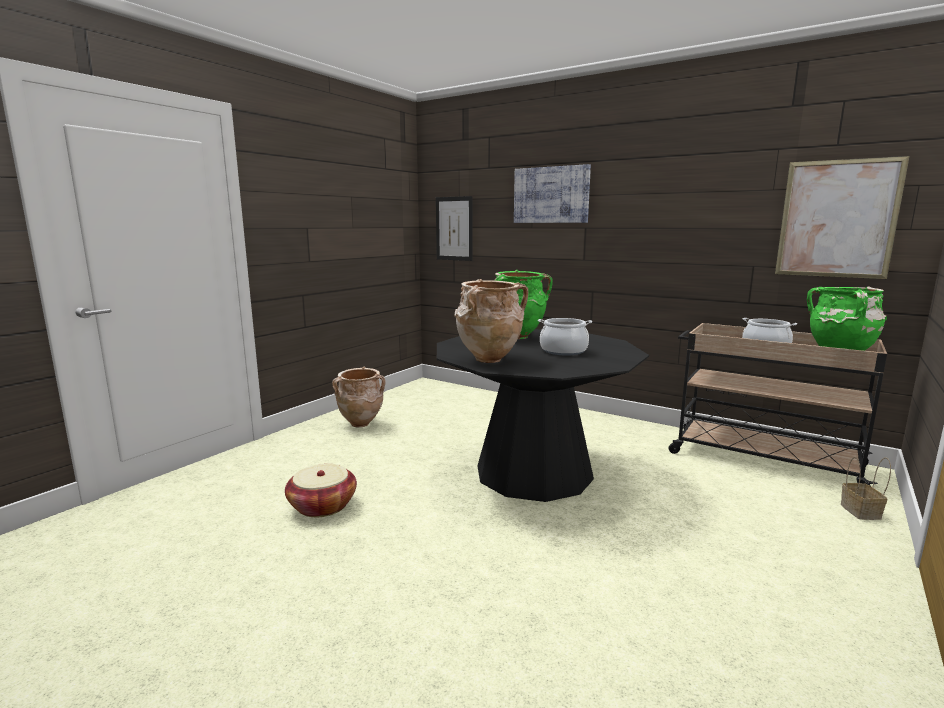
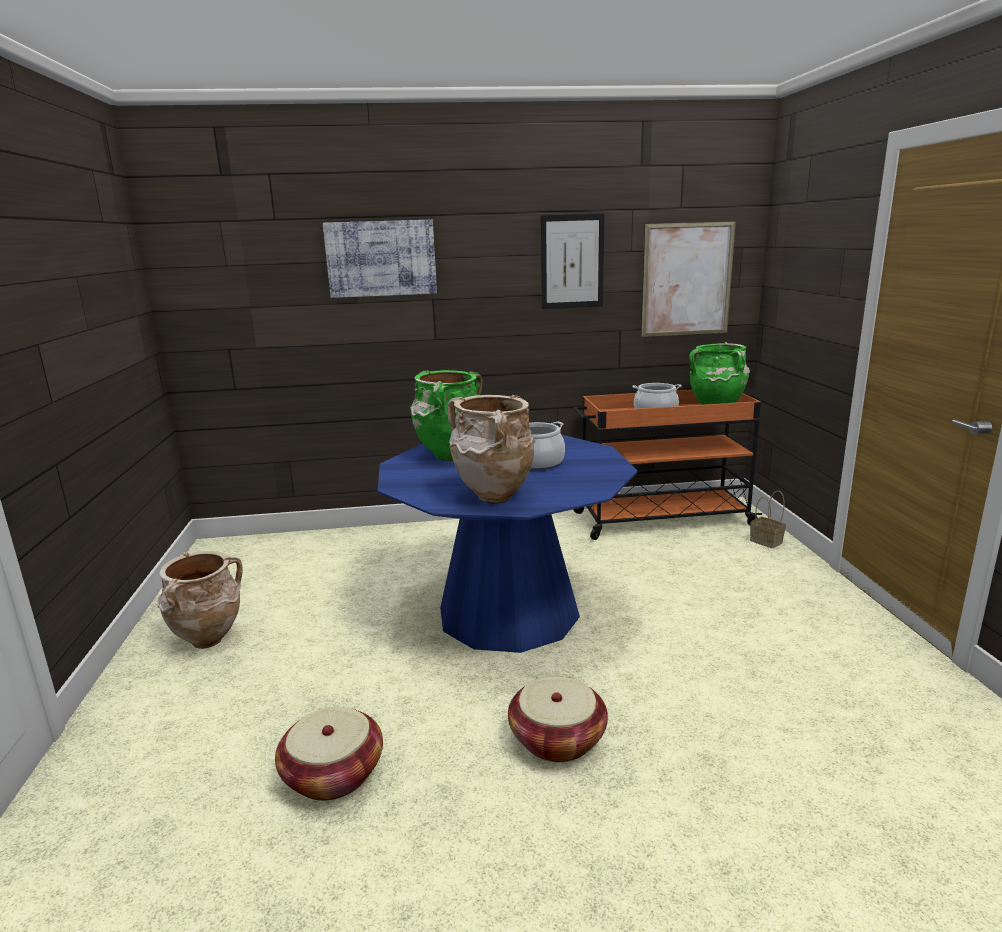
camera: 40 degrees left, 5 degrees up
picture [436,196,472,261] -> picture moved to [541,213,605,309]
black dining table [437,329,649,502] -> blue dining table [378,435,638,653]
beige cart [668,323,887,486] -> orange cart [573,390,763,540]
none -> basket [508,676,608,762]

